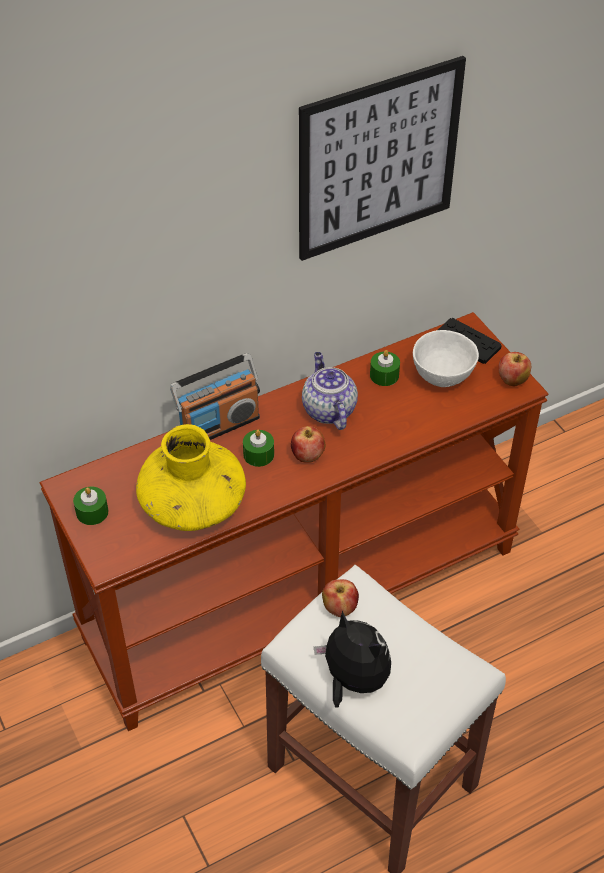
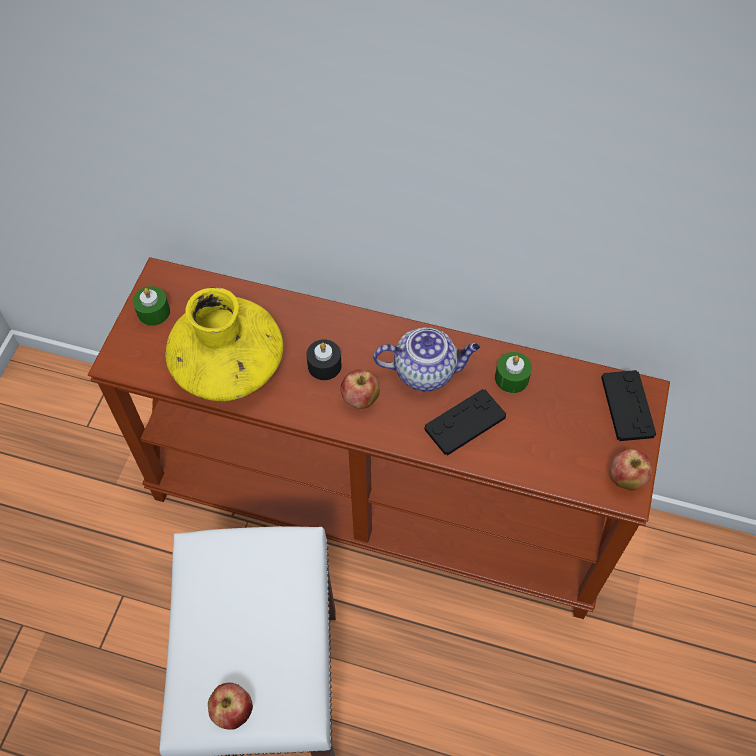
camera: 45 degrees right, 10 degrees up
radio [170,353,260,440] -> none
green candle [243,430,274,467] -> black candle [306,339,342,380]
picture [299,56,466,261] -> none
teapot [302,352,358,430] -> teapot turned 60 degrees clockwise [373,327,480,392]
plush toy [314,610,391,708] -> none
apple [322,579,359,617] -> apple moved to [208,683,253,730]
white bowl [413,330,479,387] -> none
none -> black game controller [424,389,506,455]

